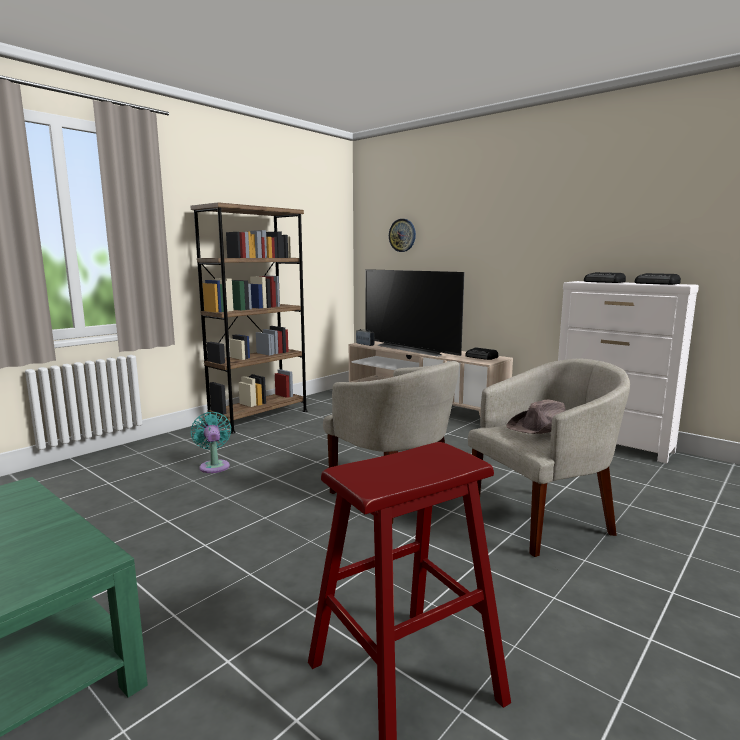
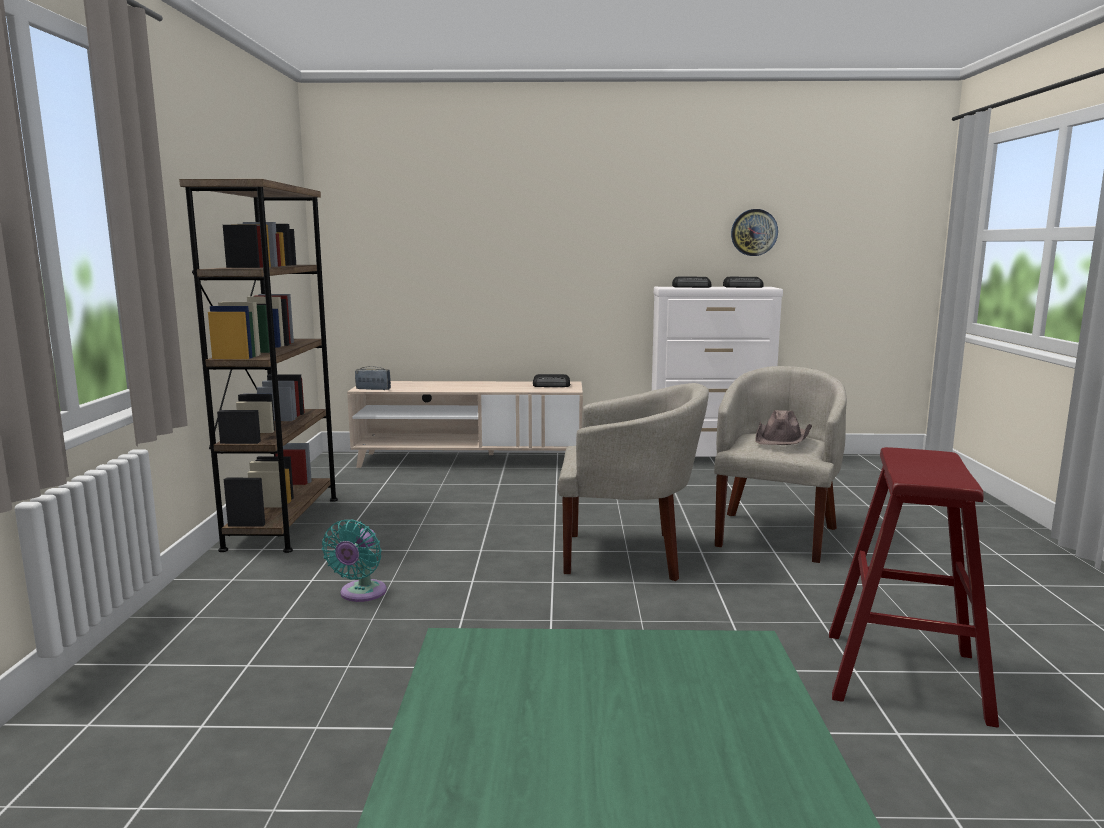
camera: 40 degrees left, 0 degrees up
turquoise fan [191,412,231,473] -> turquoise fan turned 105 degrees counterclockwise [322,519,387,602]
television [365,269,465,356] -> none
wall clock [389,219,416,252] -> wall clock moved to [731,209,778,256]

